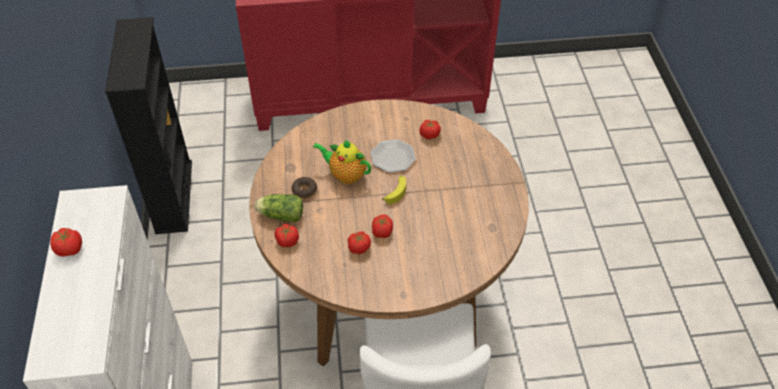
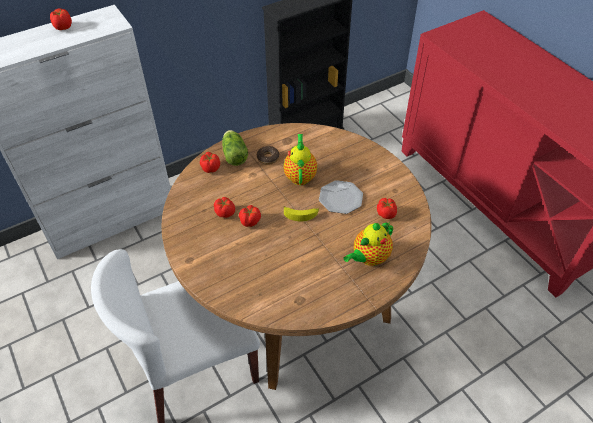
camera: 65 degrees right, 0 degrees up
none -> teapot [343,222,393,266]

